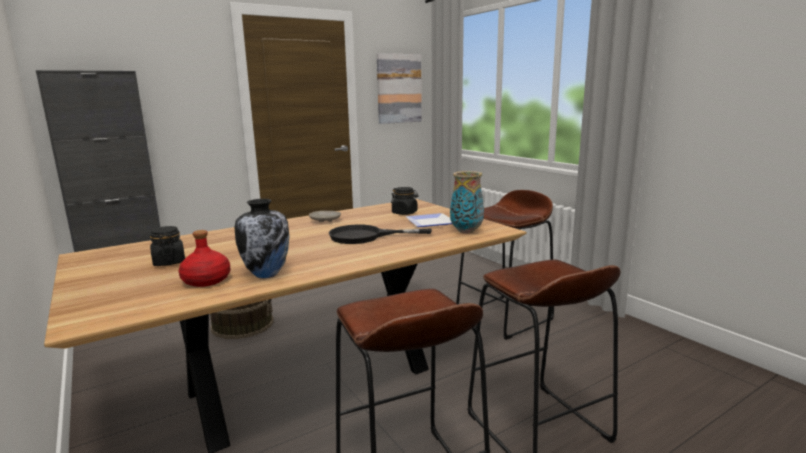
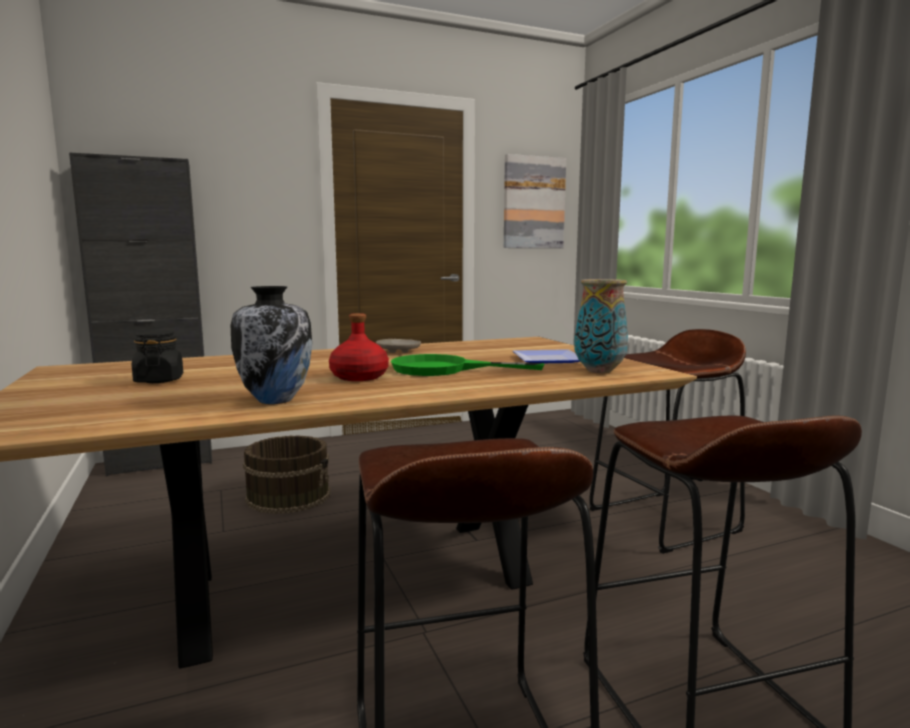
camera: 10 degrees right, 5 degrees down
red bottle [179,230,231,287] -> red bottle moved to [329,313,389,381]
black frying pan [329,224,432,244] -> green frying pan [391,354,545,376]
black jar [391,187,418,215] -> none

